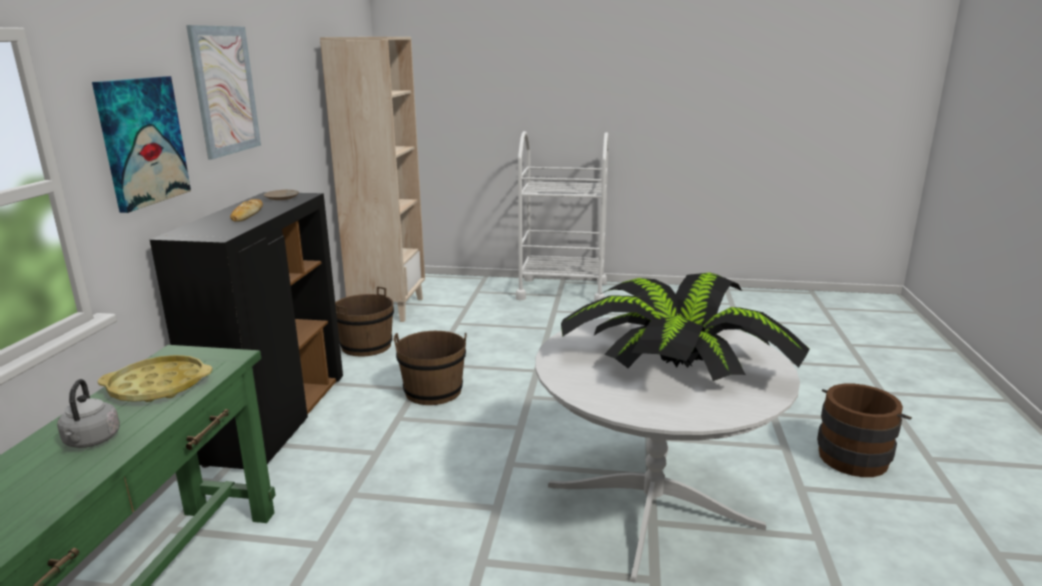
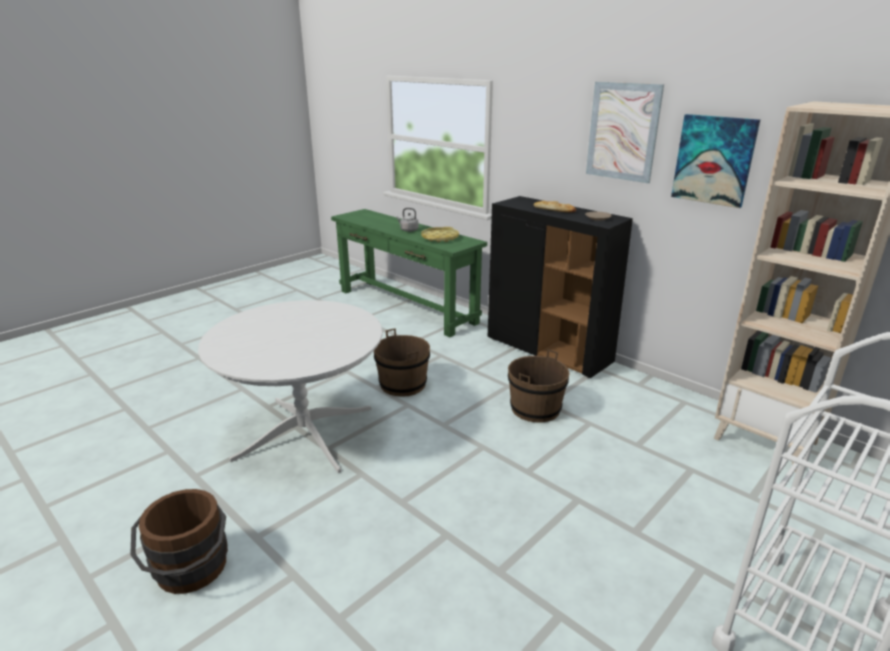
camera: 125 degrees right, 5 degrees up
picture [92,76,191,213] -> picture moved to [671,114,760,208]
brown bucket [335,287,394,356] -> brown bucket moved to [374,328,430,397]
potted plant [561,272,810,381] -> none

